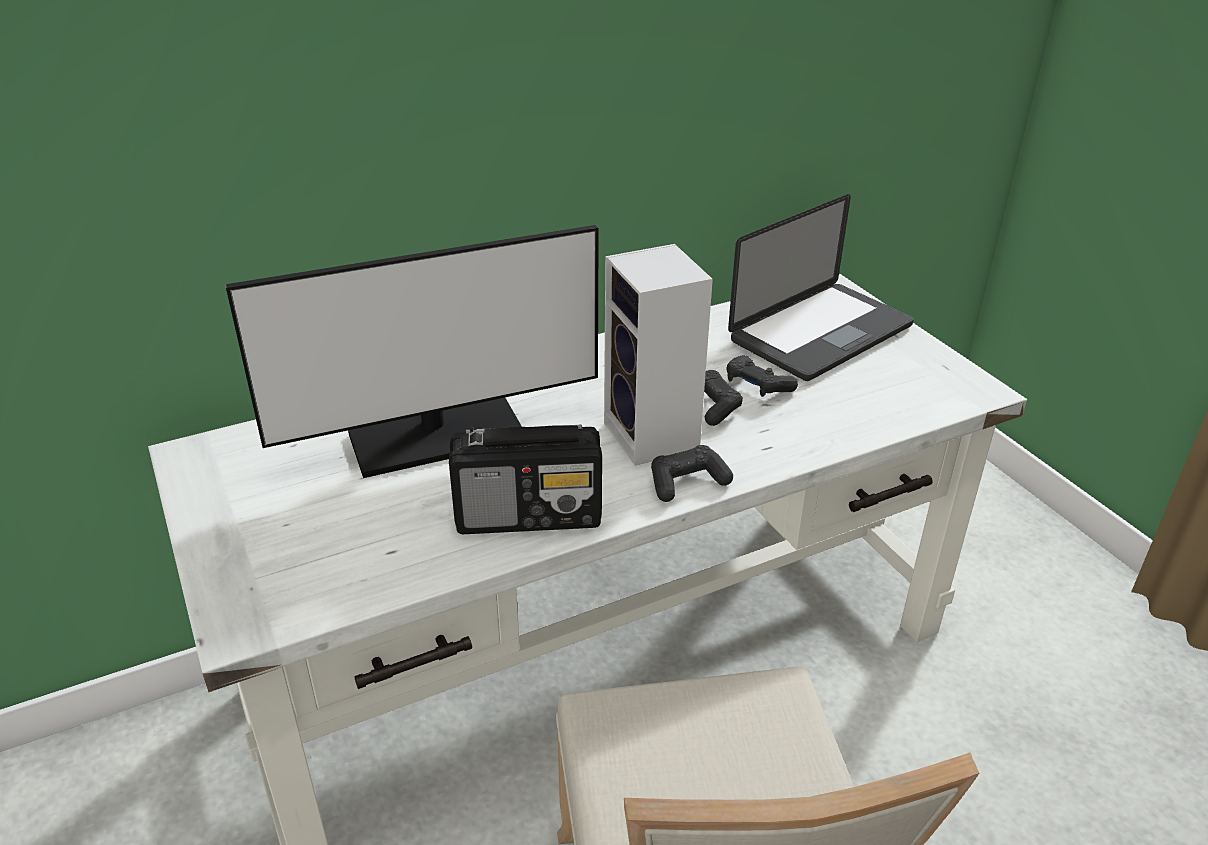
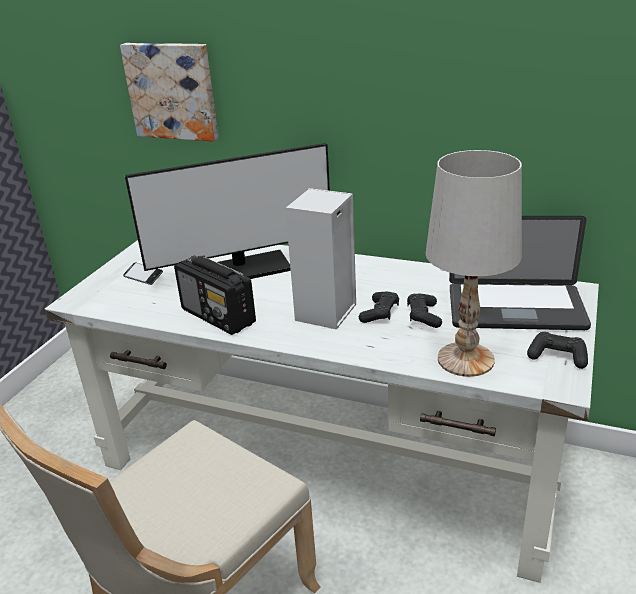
camera: 50 degrees right, 5 degrees down
monitor [225,225,599,478] -> monitor turned 45 degrees counterclockwise [125,143,330,279]
black game controller [651,445,733,502] -> black game controller moved to [527,332,588,369]
none -> picture [120,43,218,142]
none -> phone [123,262,163,285]
none -> white table lamp [425,150,522,377]

